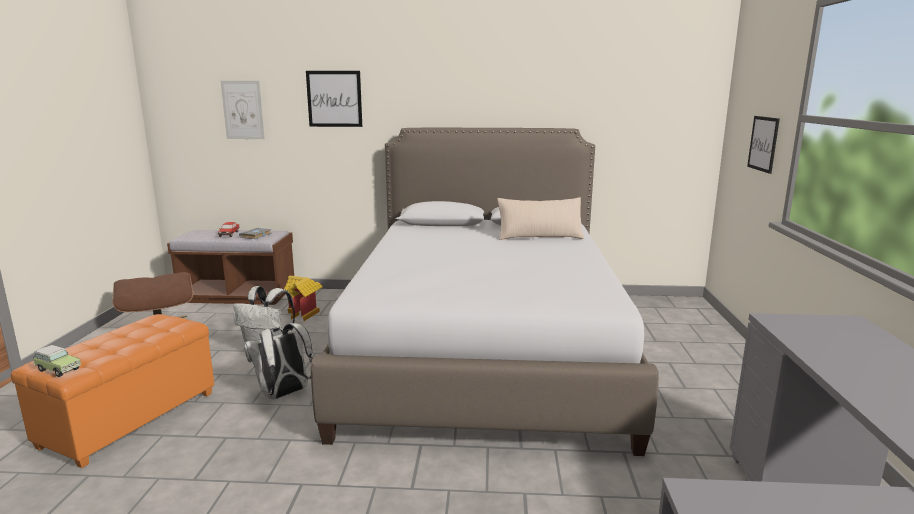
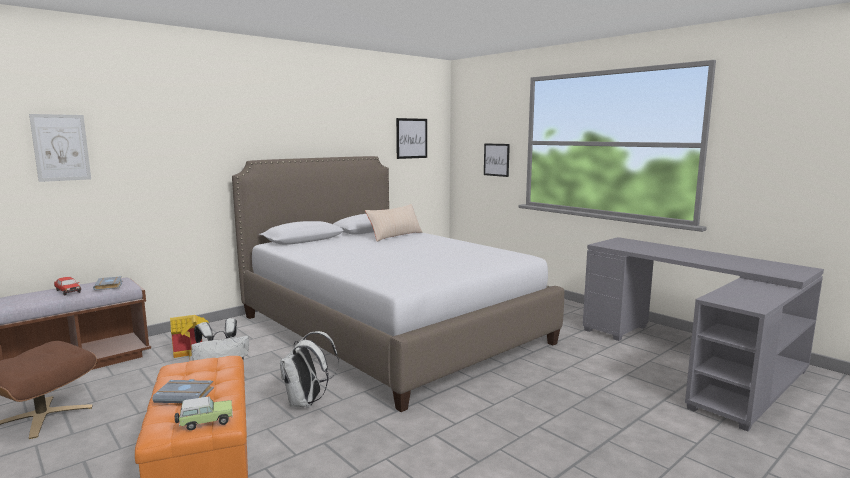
camera: 45 degrees left, 5 degrees down
picture [306,71,362,127] -> picture moved to [396,118,427,159]
none -> grey book [152,379,214,403]

